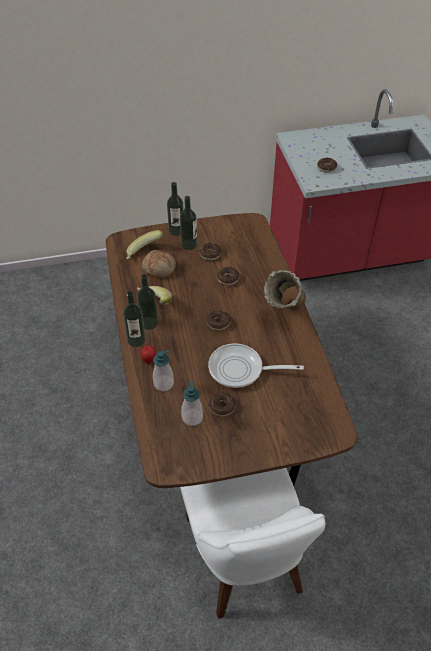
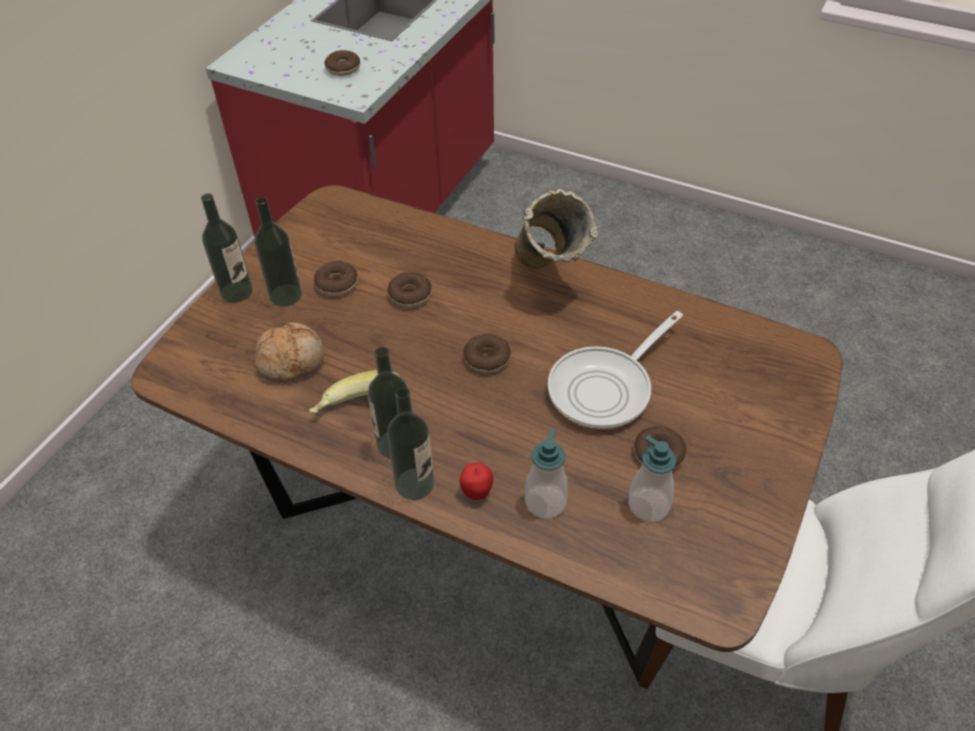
camera: 50 degrees left, 0 degrees up
banana [126,230,163,259] -> none

